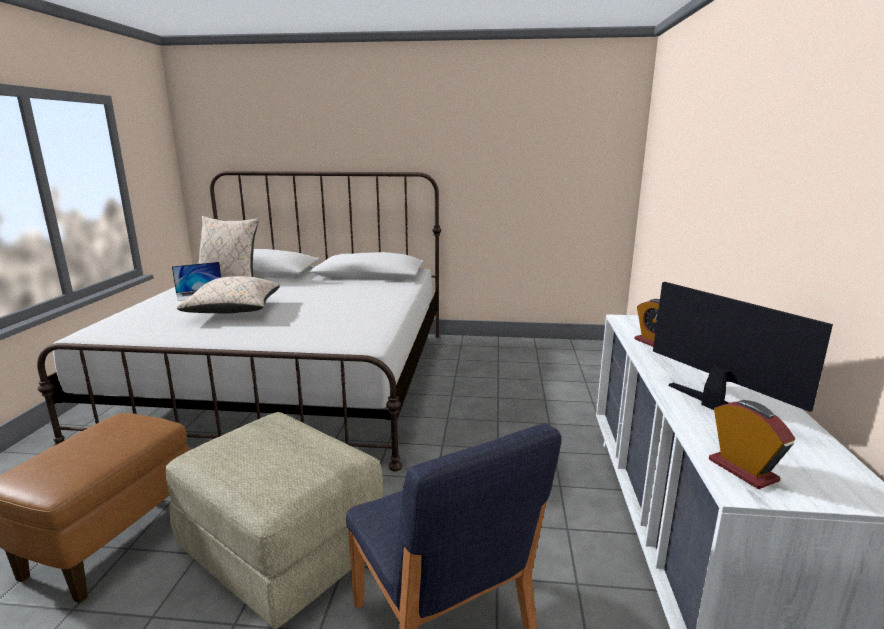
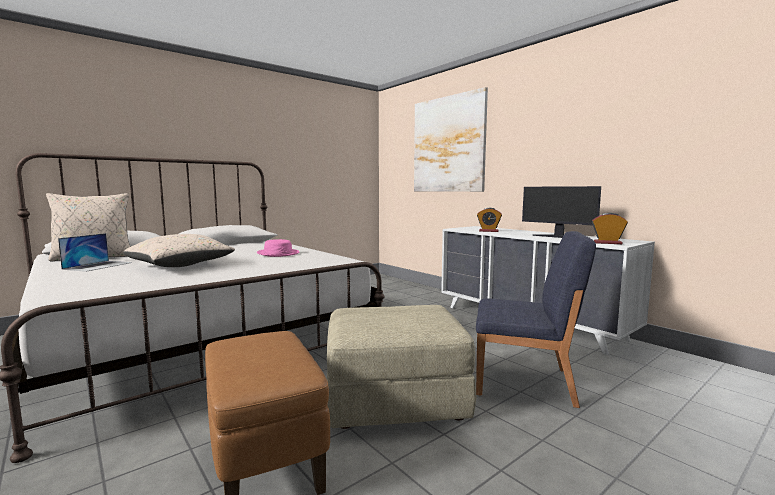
camera: 45 degrees left, 10 degrees down
monitor [653,282,833,412] -> monitor turned 150 degrees counterclockwise [522,186,601,238]
none -> pink hat [257,239,299,257]
none -> picture [414,87,488,192]

